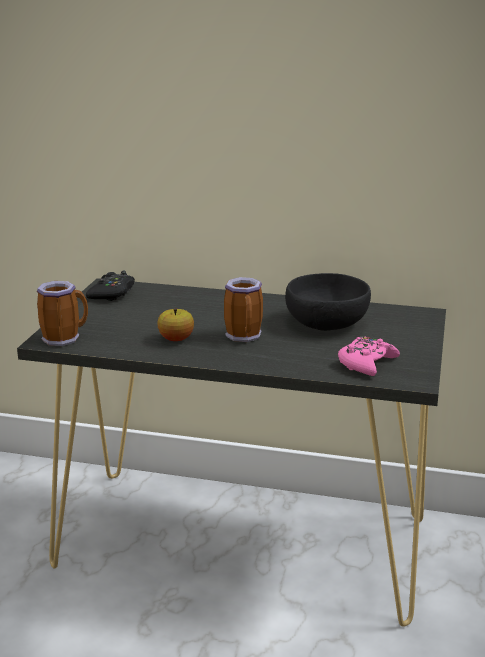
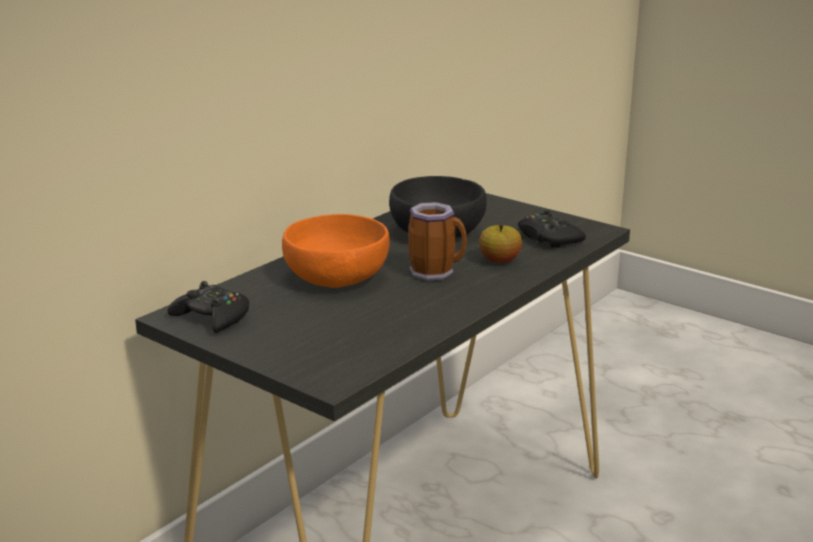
camera: 65 degrees left, 0 degrees up
mug [37,281,88,346] -> none
apple [157,309,194,341] -> apple moved to [479,225,522,263]
pink game controller [338,336,400,376] -> black game controller [518,209,586,248]
none -> orange bowl [282,214,390,288]

